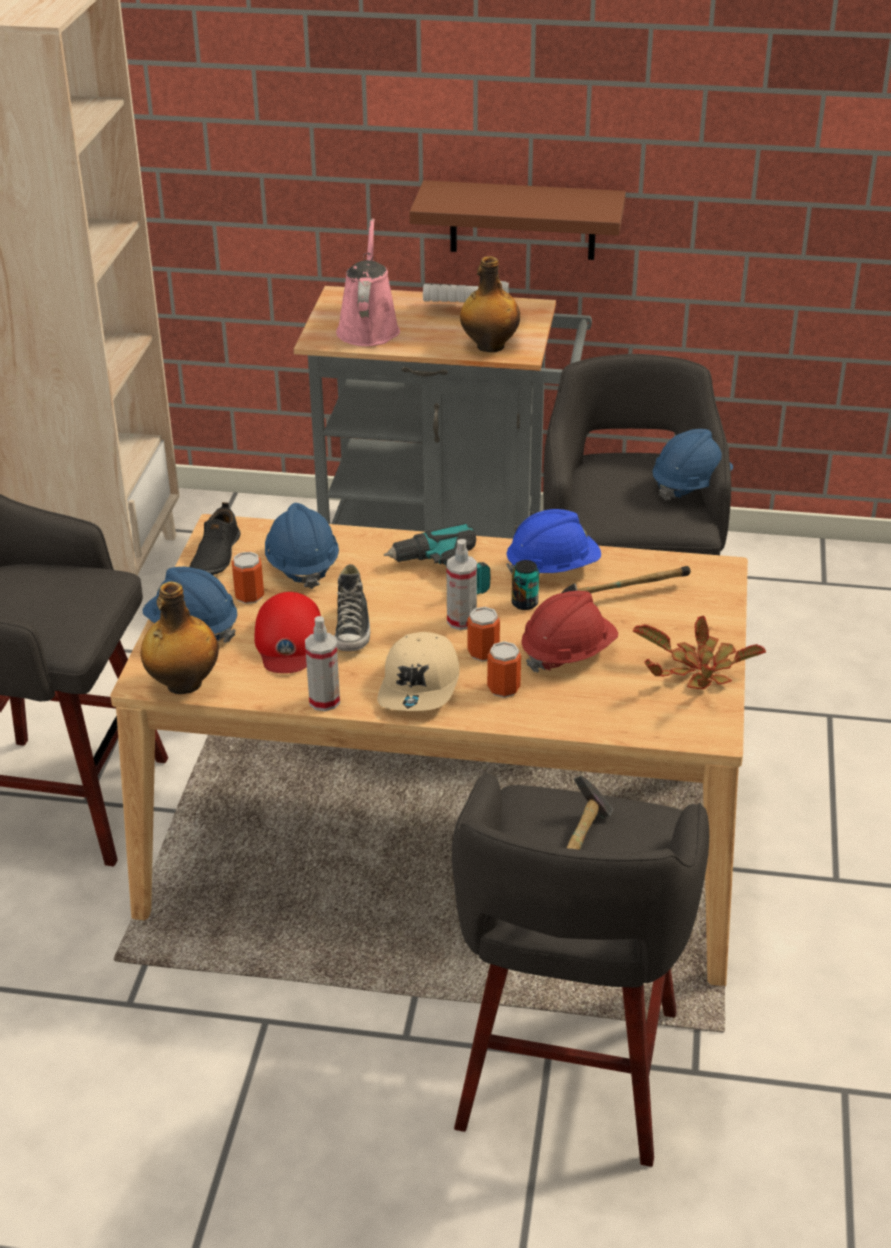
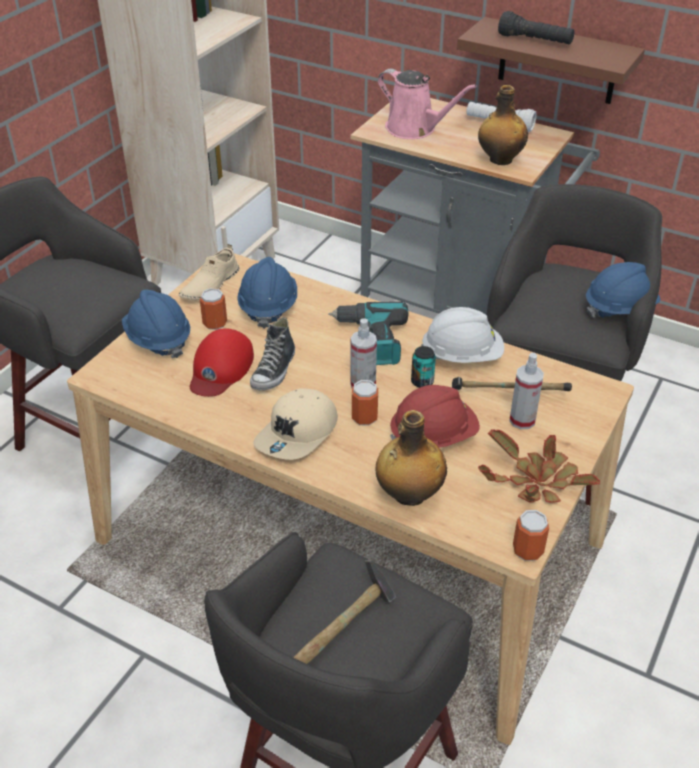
camera: 20 degrees right, 5 degrees up
bottle [140,581,219,694] -> bottle moved to [375,410,447,506]
black shoe [189,502,241,575] -> beige shoe [178,244,239,300]
spray bottle [305,616,340,711] -> spray bottle moved to [509,353,544,429]
pink watering can [336,218,400,346] -> pink watering can turned 105 degrees clockwise [378,69,477,139]
can [487,641,521,698] -> can moved to [513,510,549,561]
blue hard hat [506,509,601,574] -> white hard hat [421,307,504,363]
none -> black flashlight [498,11,574,45]

